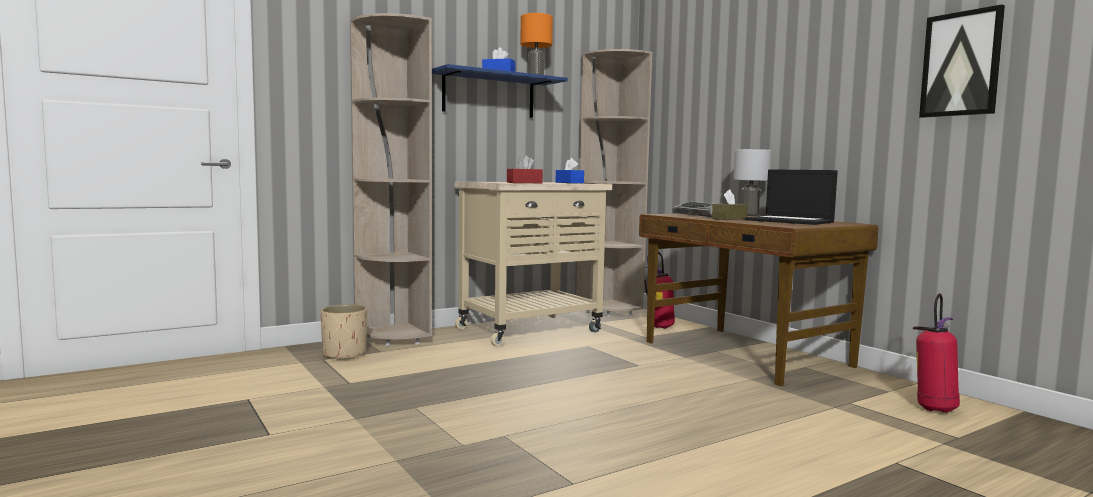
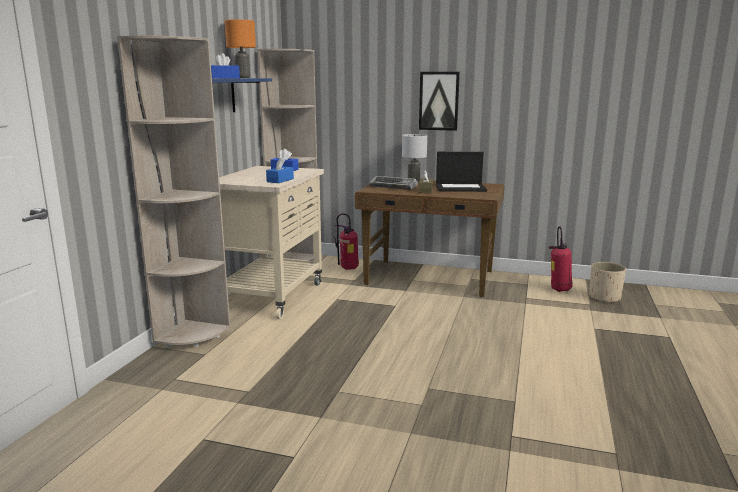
camera: 40 degrees left, 10 degrees up
beige planter [320,304,367,359] -> beige planter moved to [589,262,626,303]
red tissue box [507,155,543,183] -> blue tissue box [266,157,294,183]
picture [919,4,1005,118] -> picture moved to [419,72,460,131]

